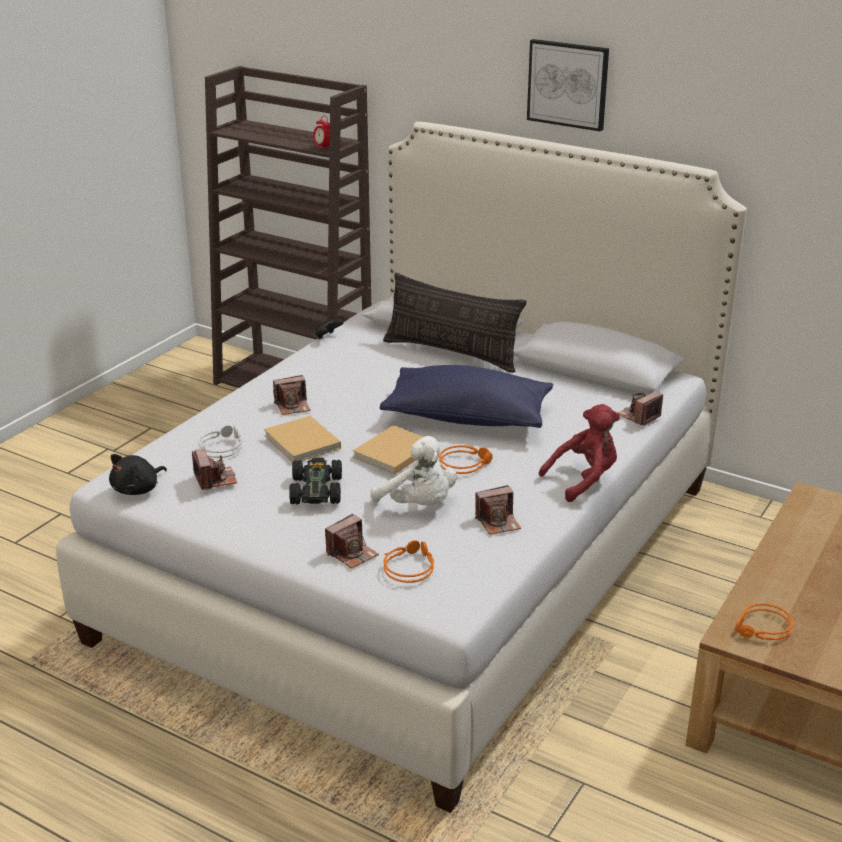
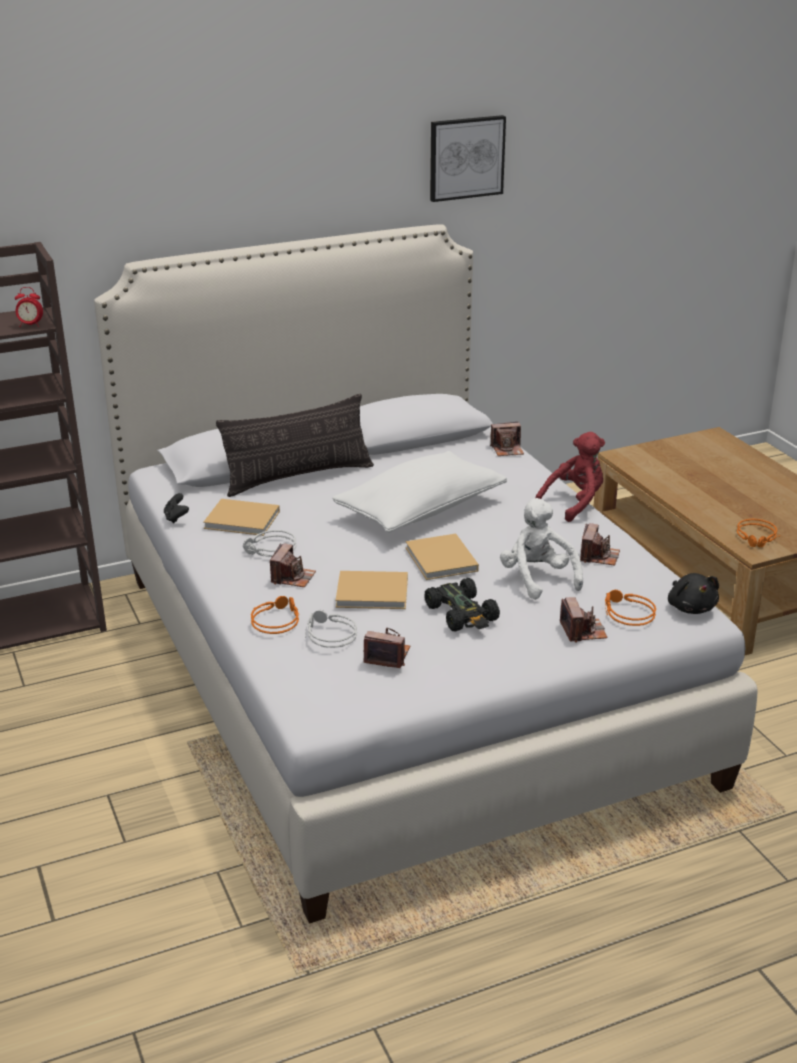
camera: 55 degrees left, 0 degrees up
black plush toy [109,454,167,495] -> black plush toy moved to [668,573,719,614]
black toy car [289,458,342,505] -> black toy car turned 150 degrees counterclockwise [424,578,500,632]
white plush toy [371,436,457,505] -> white plush toy turned 105 degrees counterclockwise [500,498,583,600]
blue pillow [380,365,553,428] -> white pillow [332,451,507,533]
orange headphones [439,445,493,474] -> orange headphones moved to [251,596,300,634]
picture [527,39,609,131] -> picture moved to [430,115,506,202]
red plush toy [539,404,620,502] -> red plush toy turned 45 degrees clockwise [535,432,605,522]
camera [618,391,663,426] -> camera turned 90 degrees counterclockwise [490,422,524,456]
none -> beige book [203,499,280,536]
none -> grey headphones [243,530,297,557]

